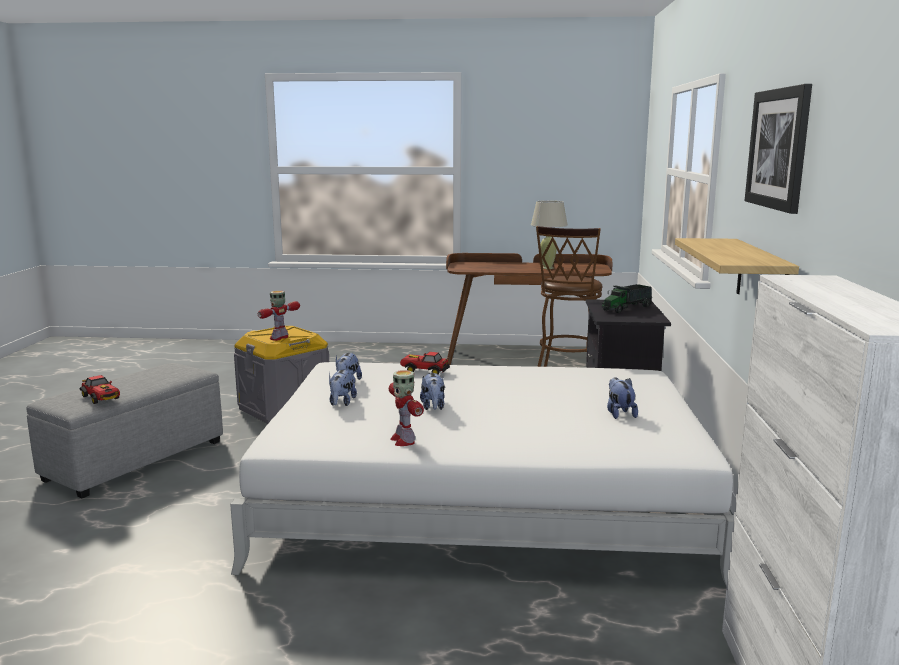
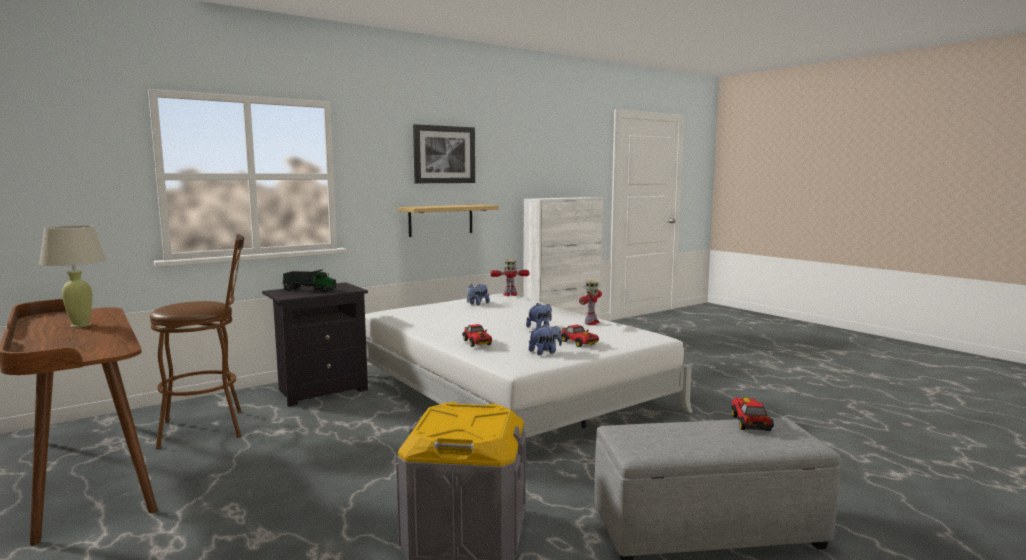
camera: 130 degrees left, 5 degrees down
toy robot [258,291,300,341] -> toy robot moved to [490,260,529,296]
plush toy [329,369,357,406] -> toy car [561,325,599,347]

